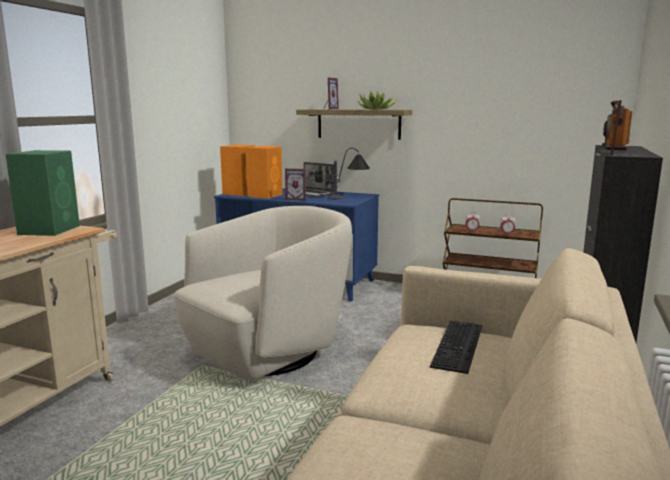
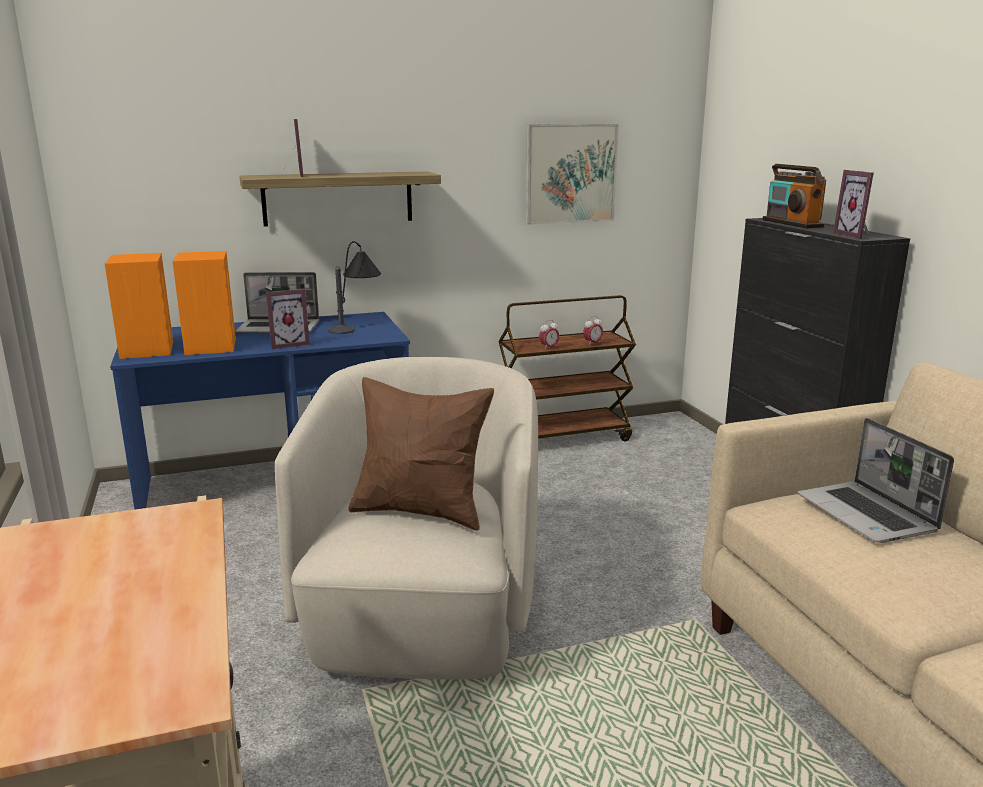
camera: 40 degrees left, 5 degrees up
green speaker [5,150,80,236] -> none
potted plant [357,91,397,109] -> none
keyboard [430,321,482,374] -> laptop [798,418,954,543]
none -> brown pillow [348,377,494,531]
none -> picture [526,124,619,225]

